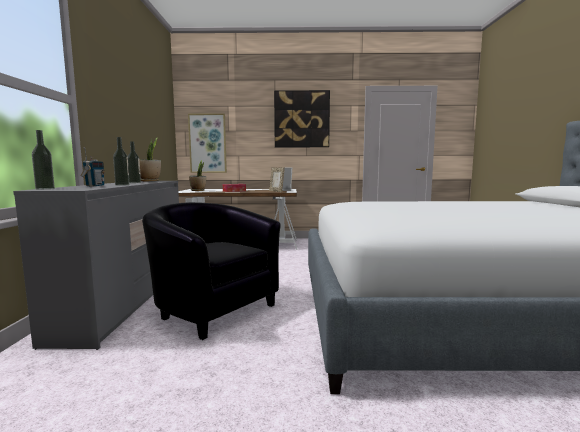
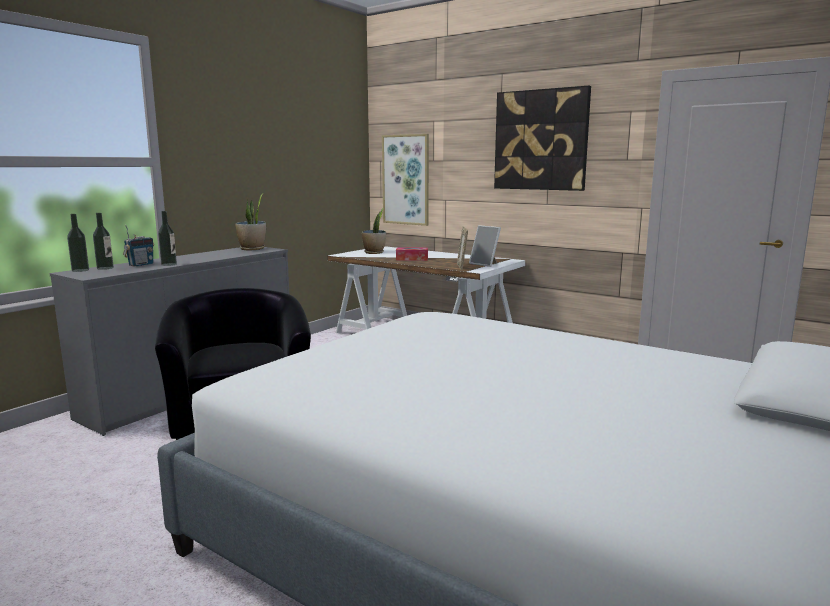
camera: 35 degrees right, 5 degrees up
bottle [127,141,141,183] -> bottle moved to [93,213,114,270]

